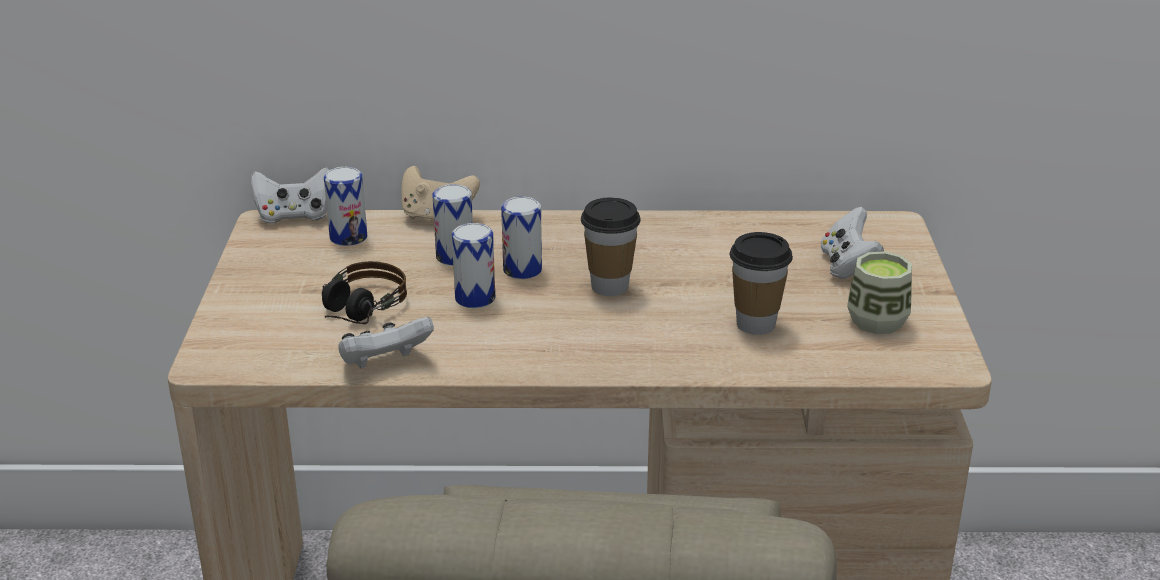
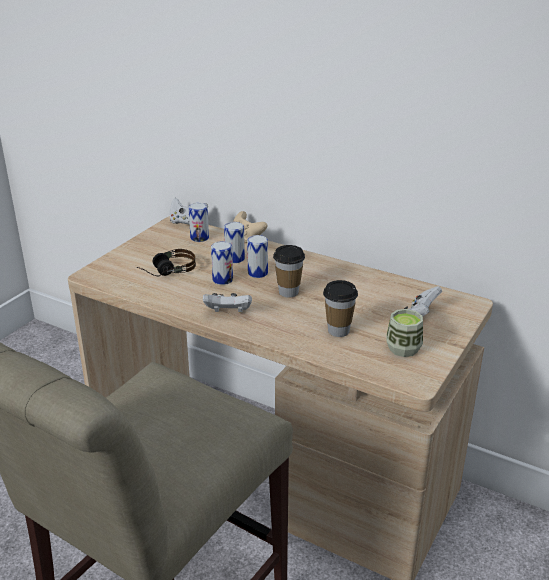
camera: 30 degrees right, 0 degrees up
white game controller [338,317,434,369] -> white game controller moved to [203,293,252,313]

